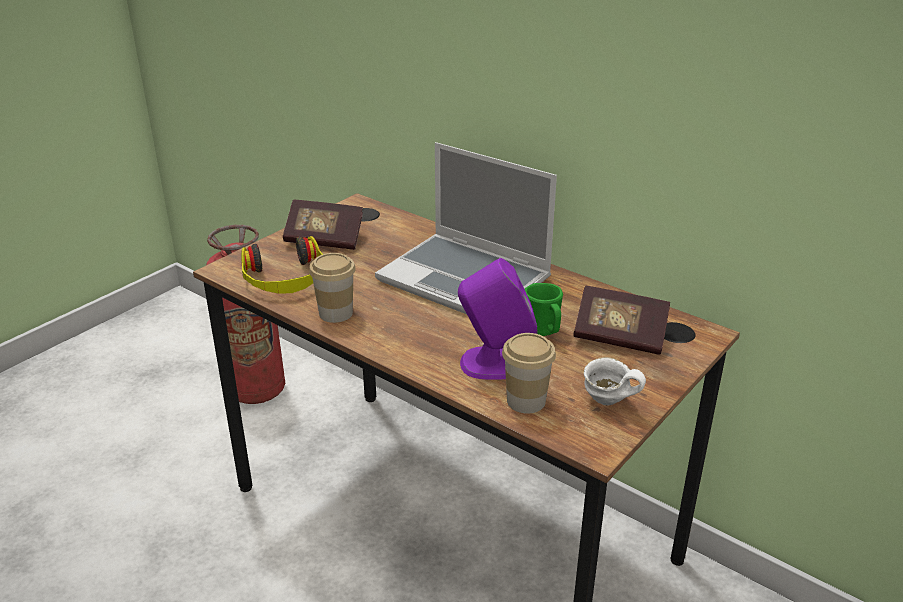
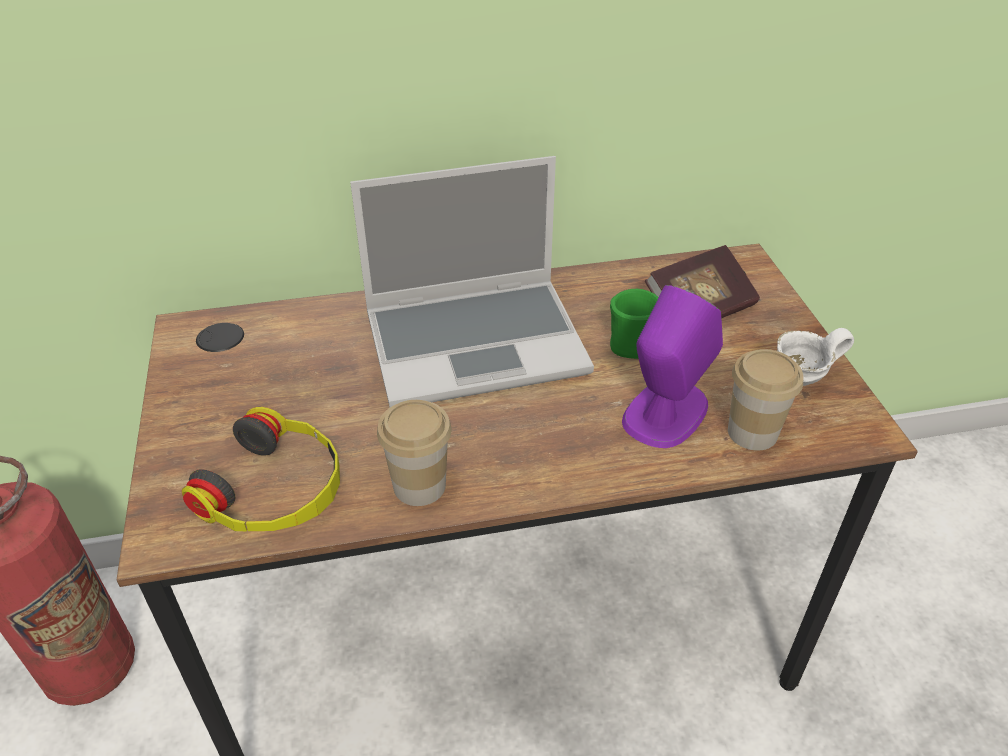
camera: 50 degrees left, 10 degrees up
book [283,200,363,250] -> none

